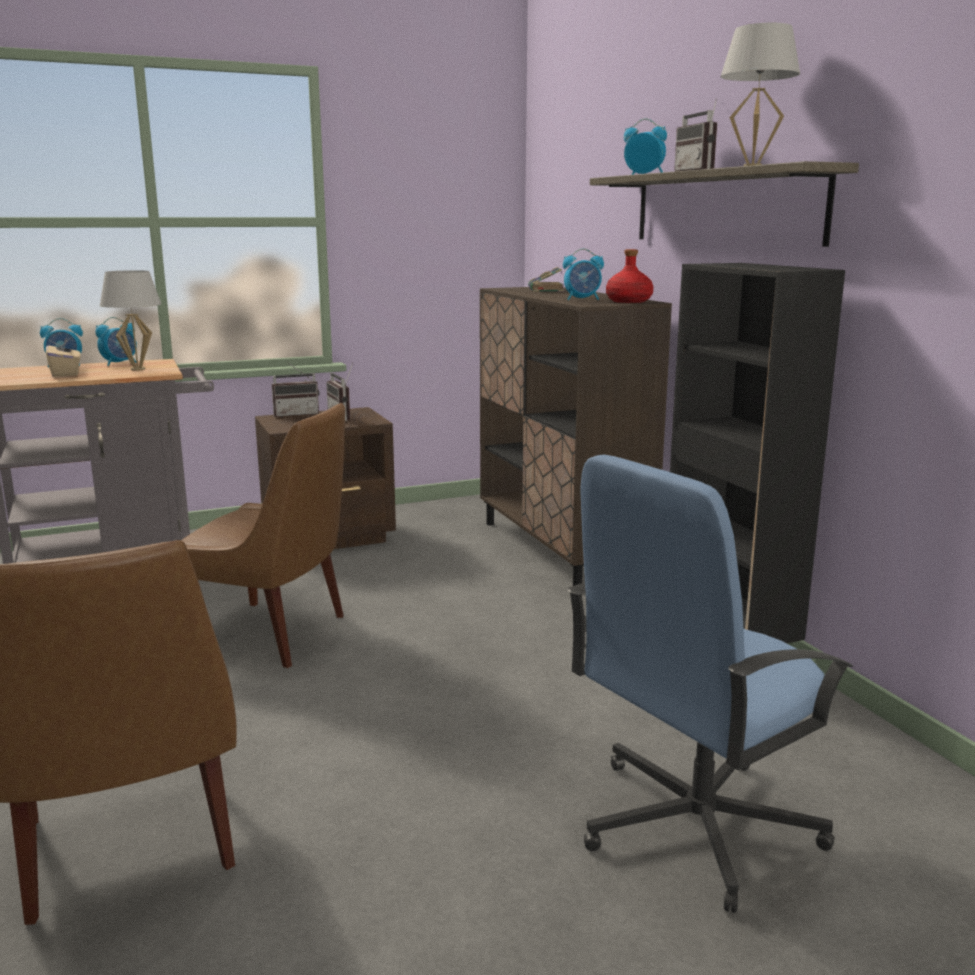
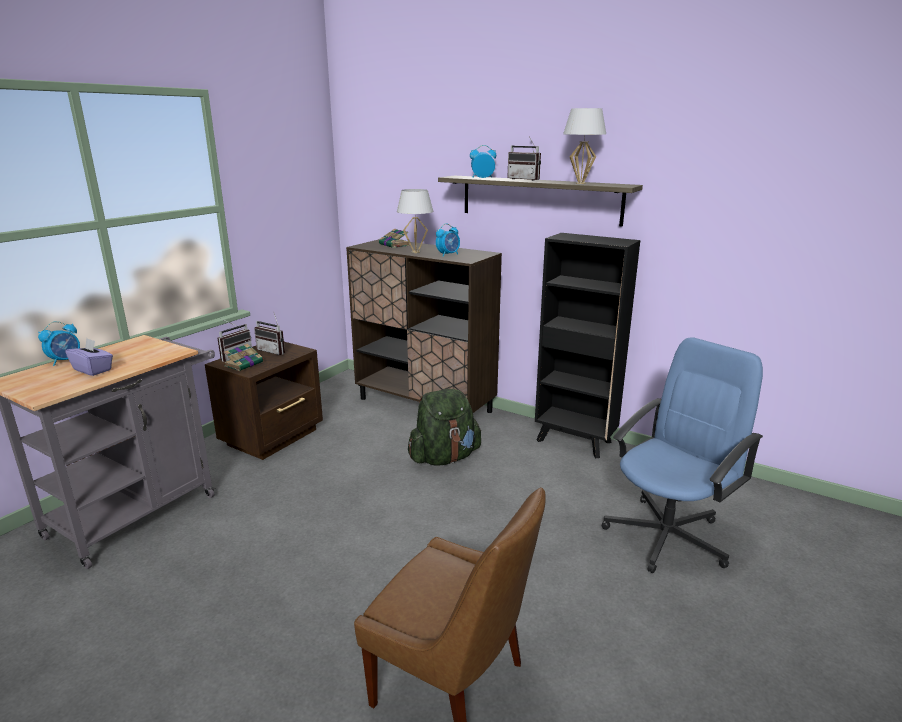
camera: 35 degrees left, 5 degrees up
beige tissue box [46,337,81,377] -> purple tissue box [65,338,113,376]
alarm clock [95,317,137,366] -> none
white table lamp [100,270,161,371] -> white table lamp moved to [397,189,433,253]
brown chair [181,403,345,668] -> none
blue office chair [567,454,853,913] -> blue office chair turned 150 degrees counterclockwise [602,337,763,573]
red bottle [606,249,654,303] -> none
none -> book [223,344,264,371]
none -> green backpack [408,389,481,466]

